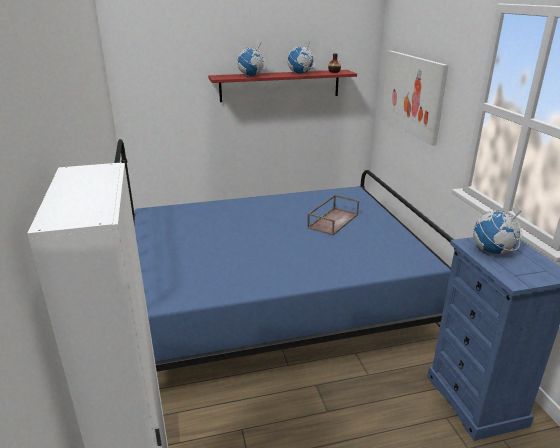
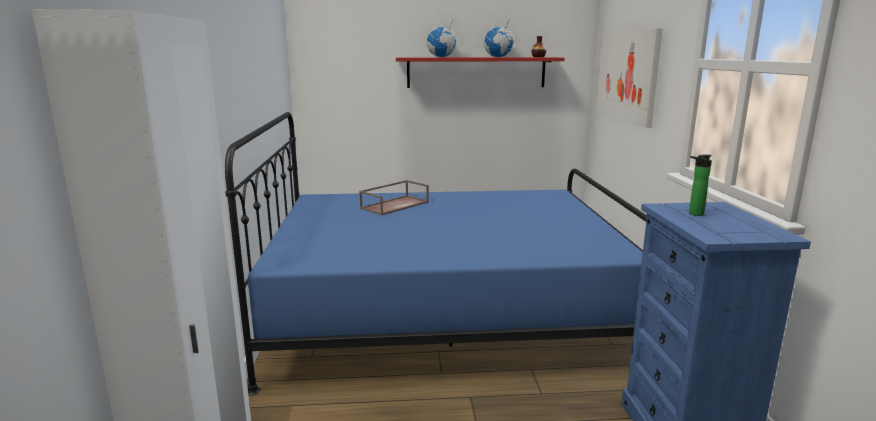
camera: 10 degrees right, 10 degrees down
brown tray [307,195,359,236] -> brown tray moved to [359,180,429,215]
globe [473,203,522,254] -> bottle [689,154,712,216]

